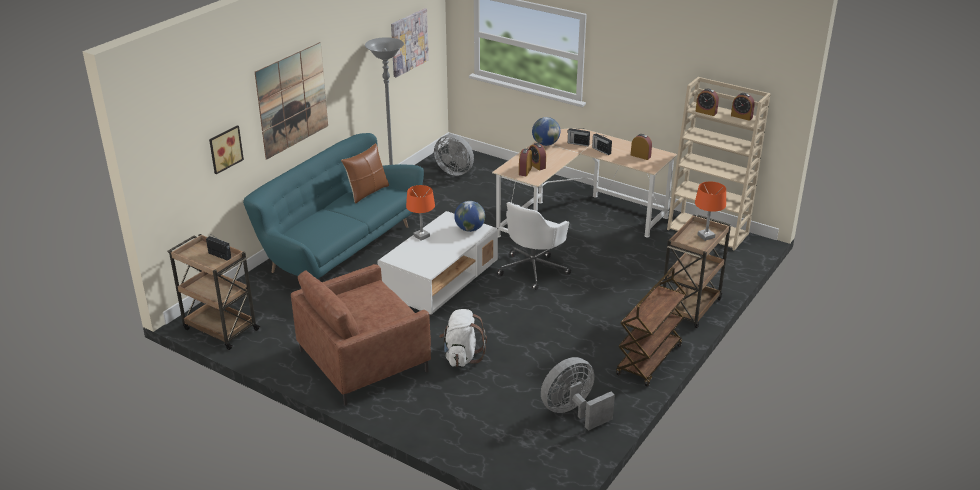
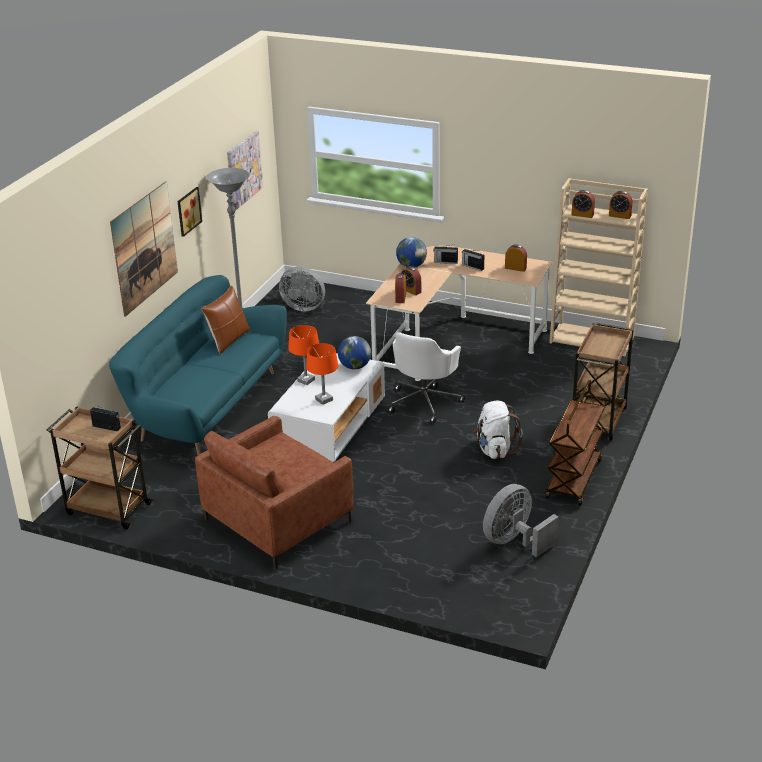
camera: 10 degrees left, 0 degrees up
picture [209,125,244,174] -> picture moved to [178,187,202,237]
white backpack [439,309,487,367] -> white backpack moved to [473,401,523,459]
orange table lamp [695,181,726,241] -> orange table lamp moved to [306,343,338,405]

